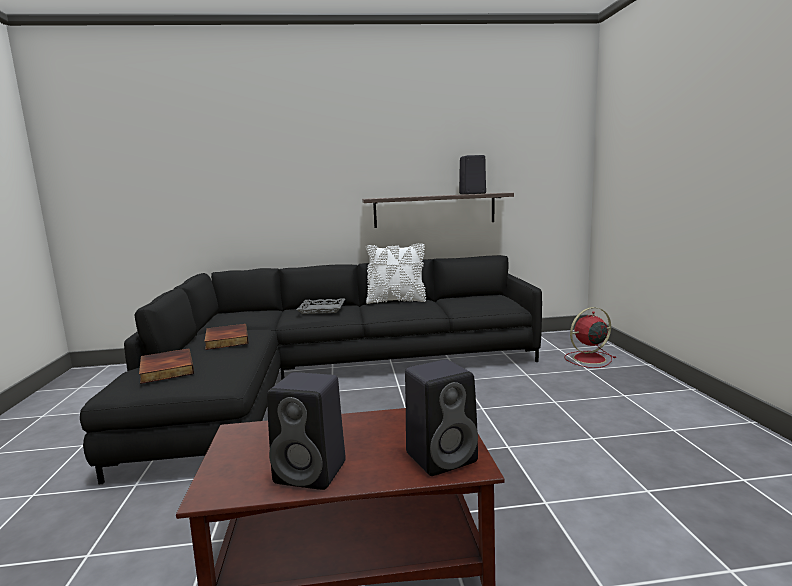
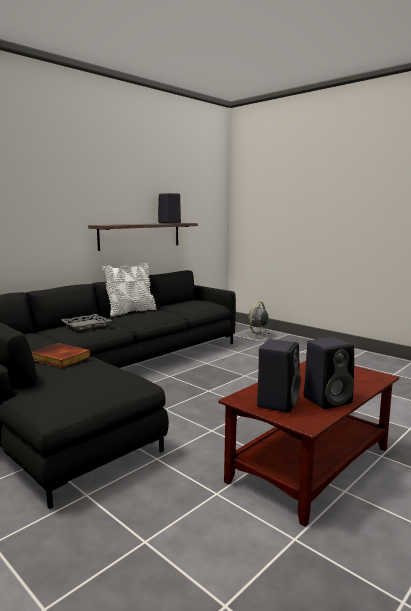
camera: 40 degrees left, 0 degrees up
book [139,349,194,384] -> none
black speaker [405,360,478,476] -> black speaker moved to [257,339,300,413]
red fan [564,307,616,368] -> grey fan [241,301,272,342]

